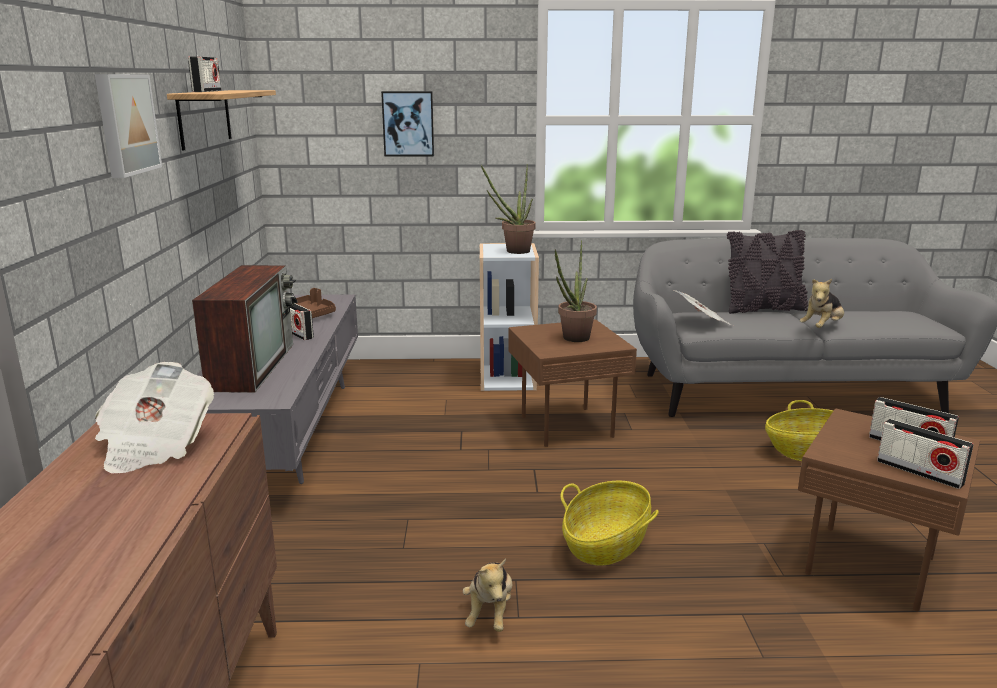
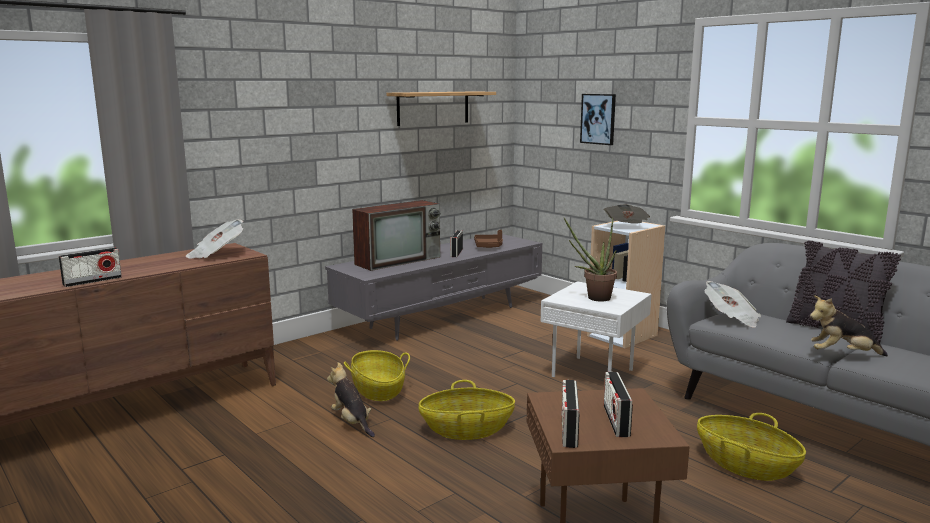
camera: 50 degrees right, 5 degrees down
picture [95,74,162,178] -> none
radio [188,56,221,92] -> radio moved to [59,248,122,287]
plush toy [463,558,512,632] -> plush toy turned 90 degrees clockwise [327,362,375,437]
potted plant [481,164,536,254] -> newspaper [603,205,650,224]
brown side table [508,319,637,447] -> white side table [541,281,651,377]
none -> basket [344,350,410,401]

